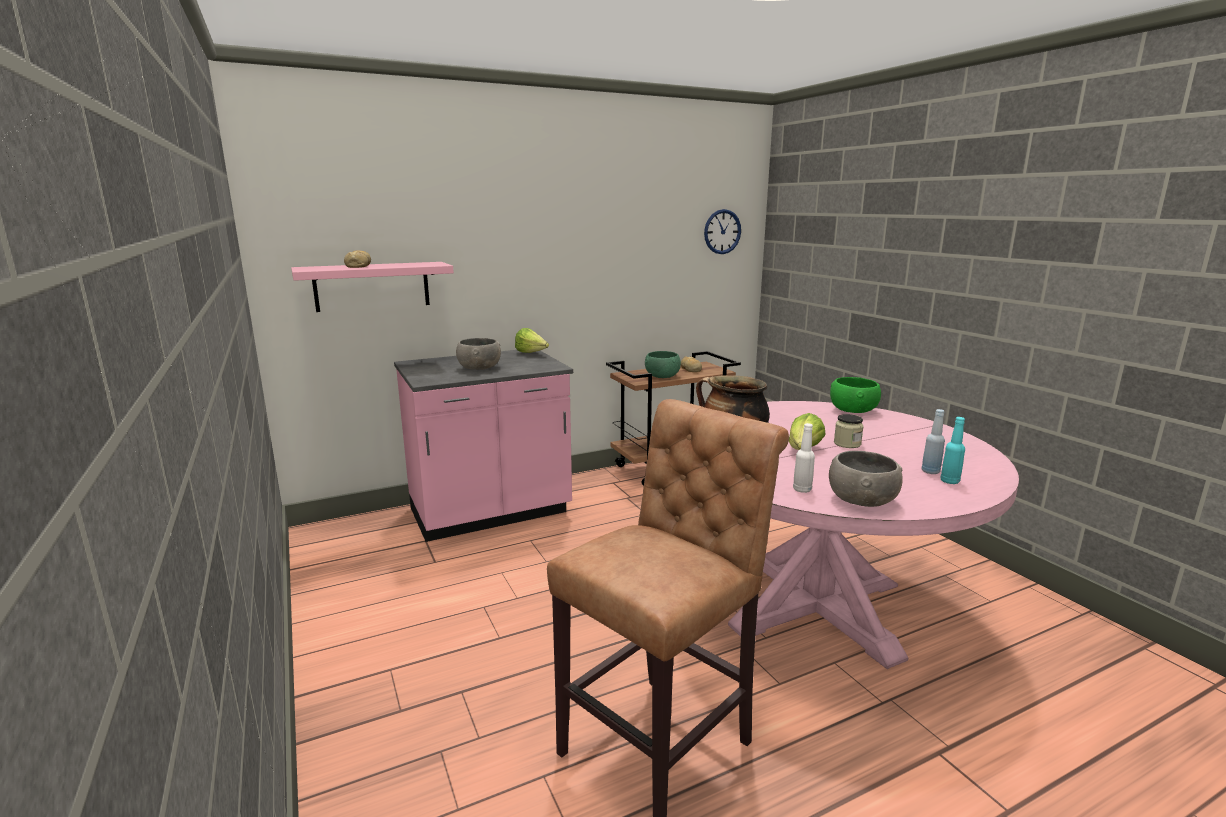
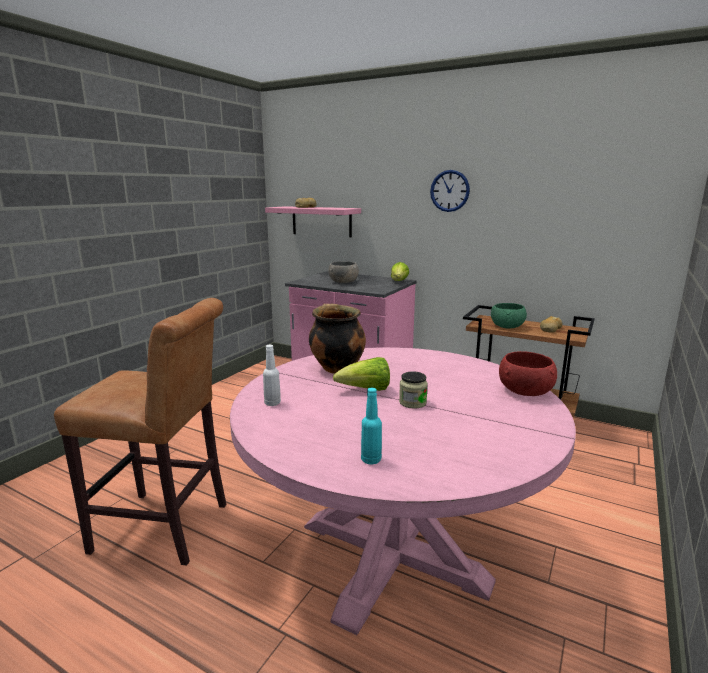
camera: 55 degrees right, 0 degrees up
wall clock [704,209,741,254] -> wall clock moved to [430,170,470,212]
grey bowl [829,451,903,507] -> none
green bowl [830,377,881,413] -> red bowl [499,351,557,396]
blue bottle [921,409,945,474] -> none

